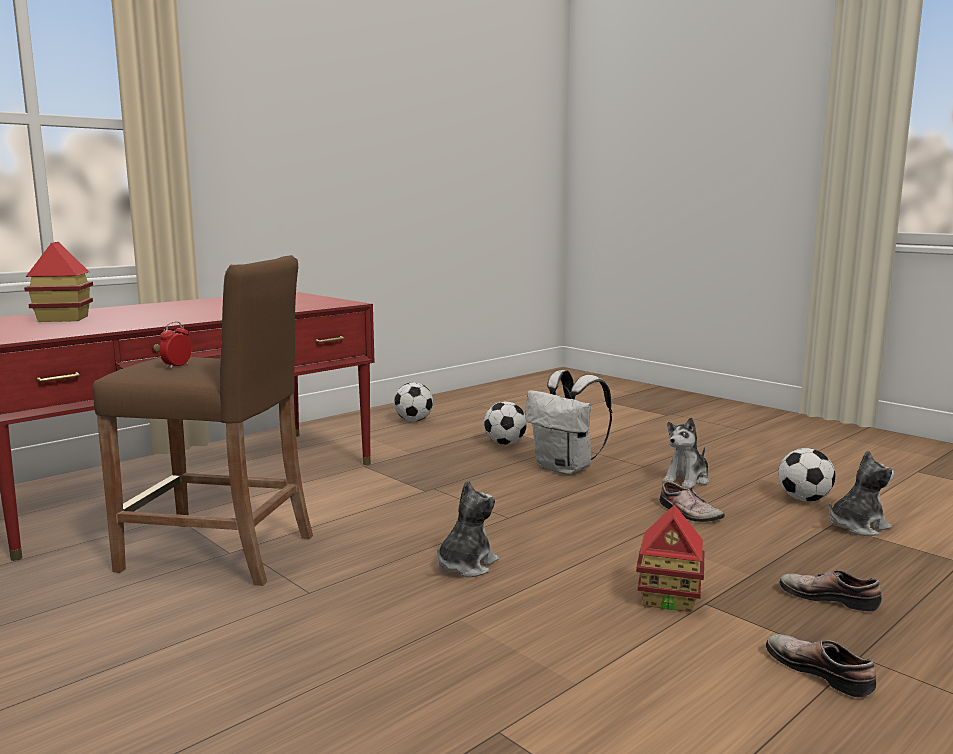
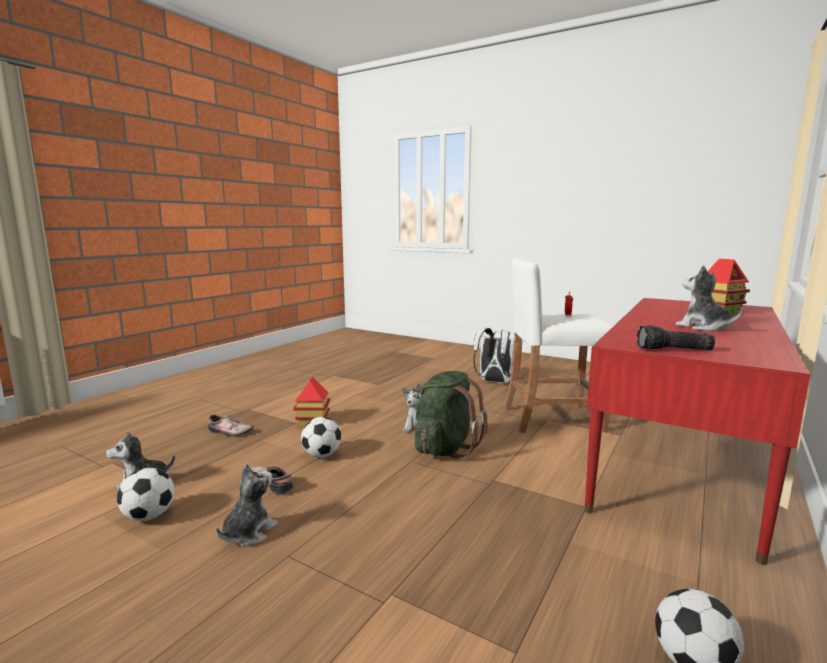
camera: 165 degrees right, 0 degrees up
brown stool [93,255,313,586] -> white stool [504,258,613,433]
football [484,401,527,445] -> football moved to [301,417,342,458]
white backpack [525,370,612,475] -> white backpack moved to [473,328,514,383]
shoe [766,634,876,698] -> none
none -> green backpack [414,371,488,459]
none -> flashlight [637,325,715,351]
none -> plush toy [675,265,743,331]

